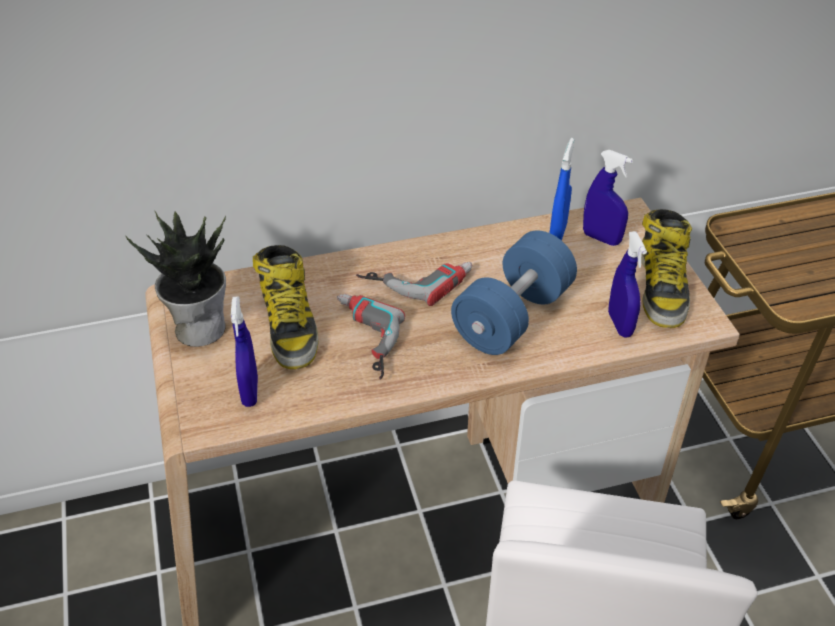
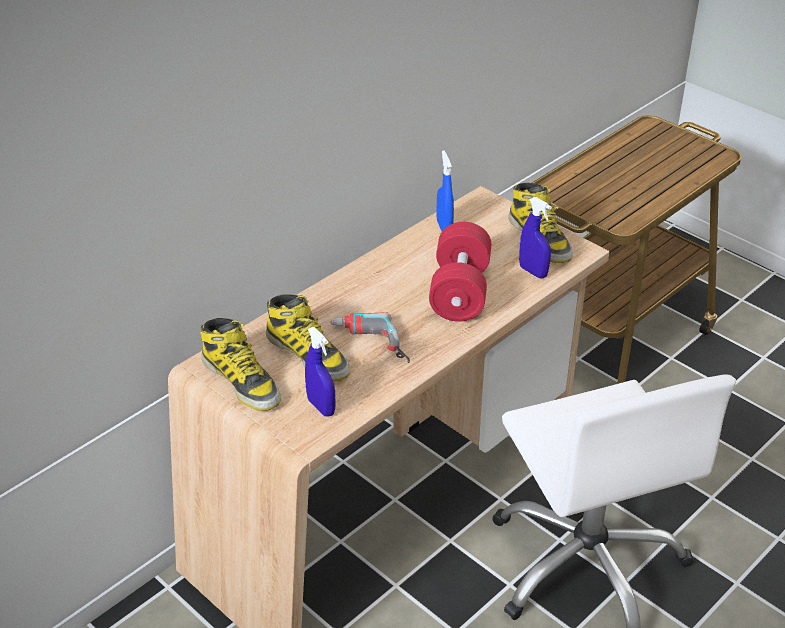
camera: 30 degrees left, 5 degrees down
potted plant [125,210,226,347] -> boot [200,318,281,411]
power drill [356,262,472,306] -> none
blue dumbbell [451,230,577,355] -> red dumbbell [429,222,491,322]
blue spray bottle [583,150,633,246] -> none

